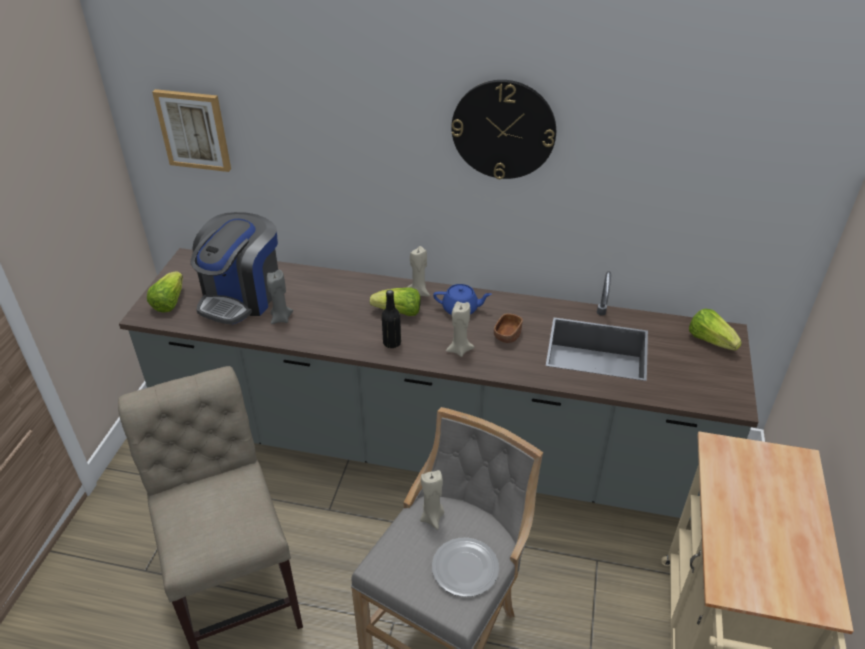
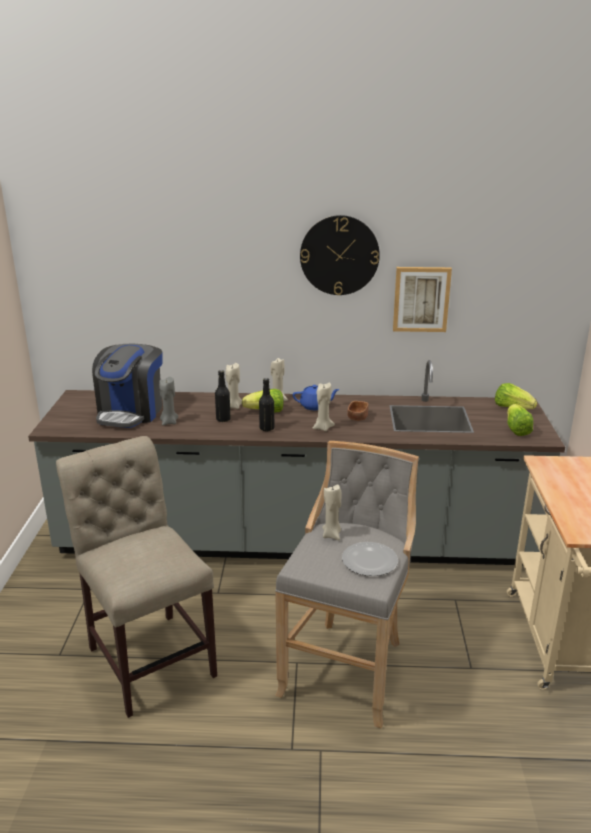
camera: 10 degrees left, 15 degrees down
lettuce [147,271,183,312] -> lettuce moved to [507,404,533,436]
picture [152,89,231,172] -> picture moved to [393,267,452,332]
none -> black bottle [215,370,231,422]
none -> beige candle [226,363,242,409]

